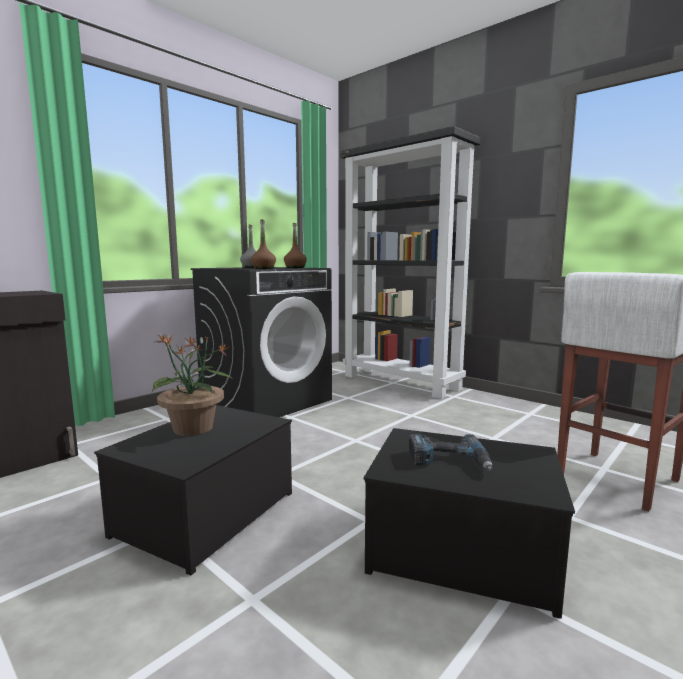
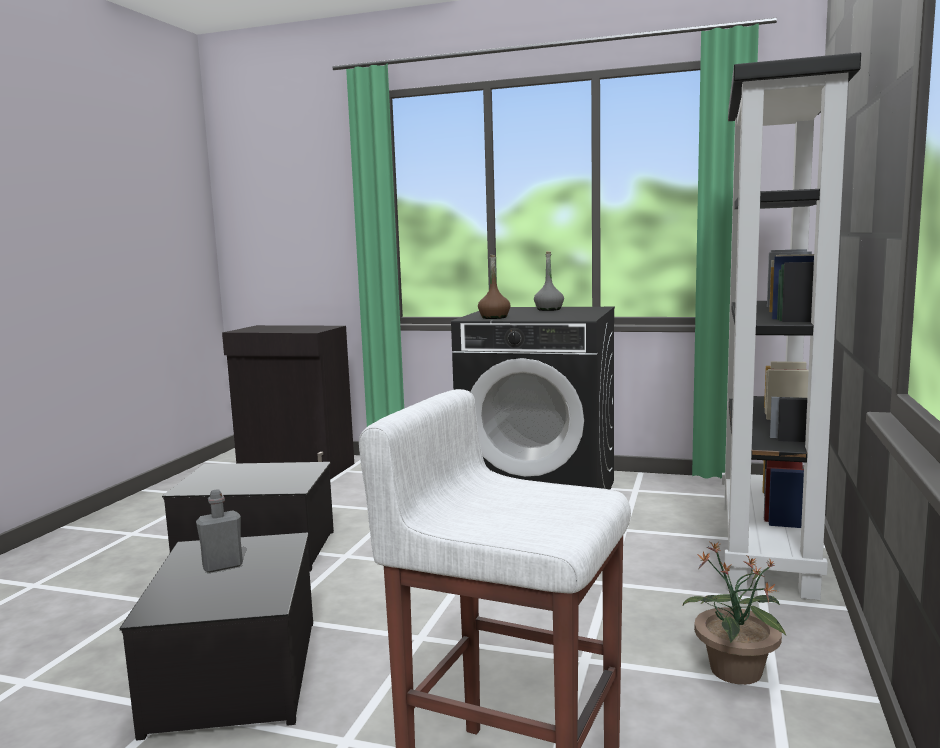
camera: 65 degrees right, 0 degrees up
potted plant [152,334,235,436] -> potted plant moved to [682,541,786,685]
brown bottle [284,223,307,268] -> none
power drill [409,434,493,471] -> grey bottle [196,490,243,573]

